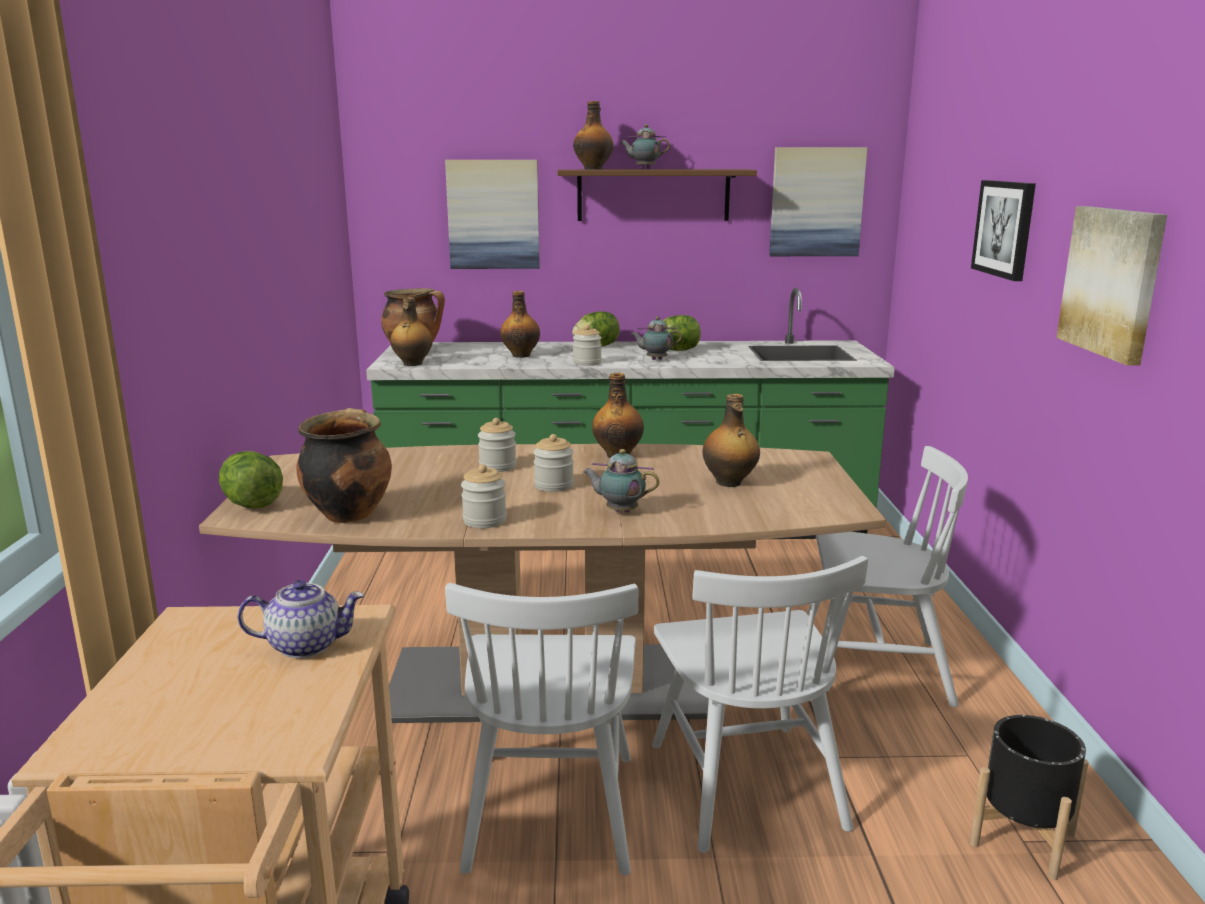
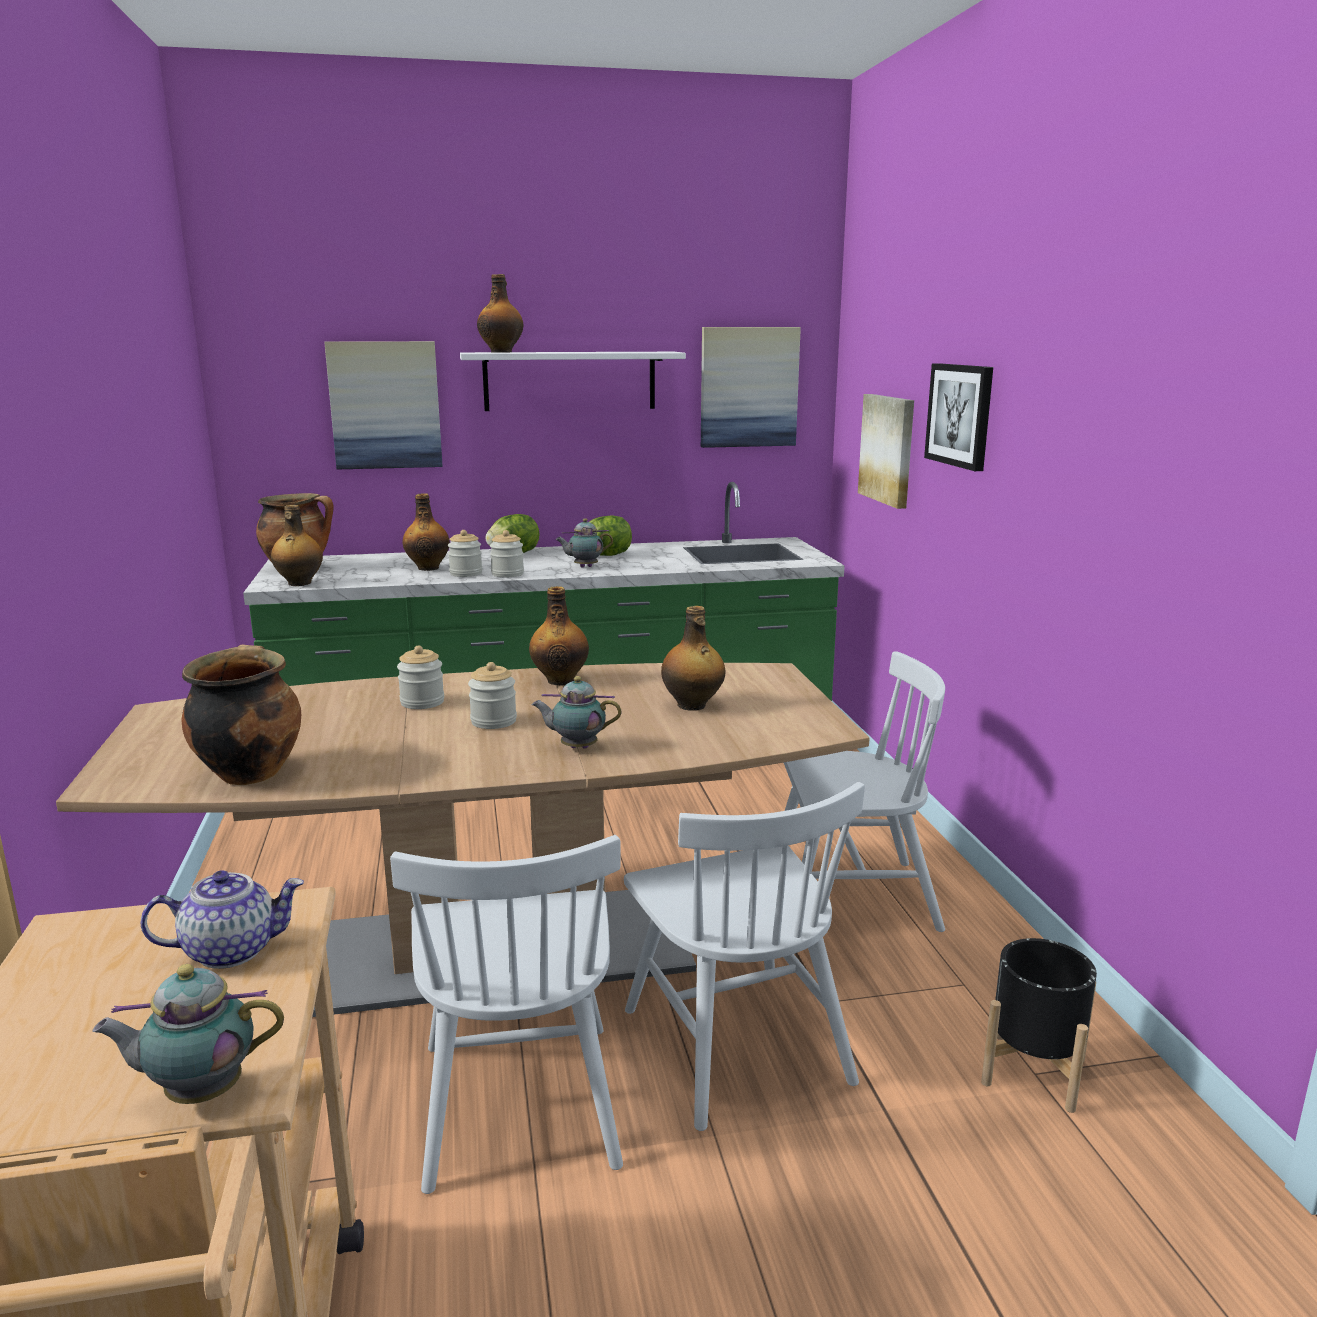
camera: 10 degrees left, 0 degrees up
lettuce [218,451,283,509] -> none
jar [461,464,507,528] -> jar moved to [448,530,482,577]
brown shelf [557,169,757,221] -> white shelf [460,352,686,411]
teapot [620,124,670,169] -> teapot moved to [92,964,284,1104]
picture [1056,206,1167,366] -> picture moved to [858,394,914,509]

